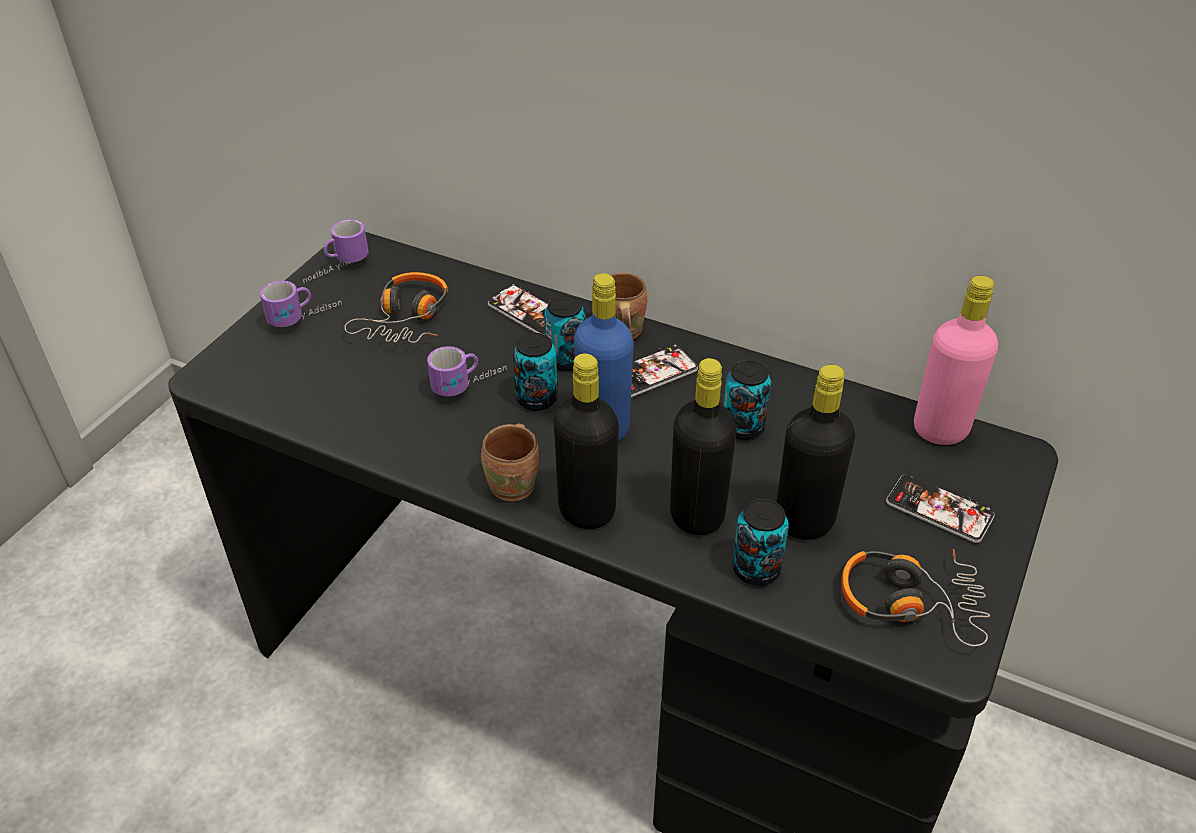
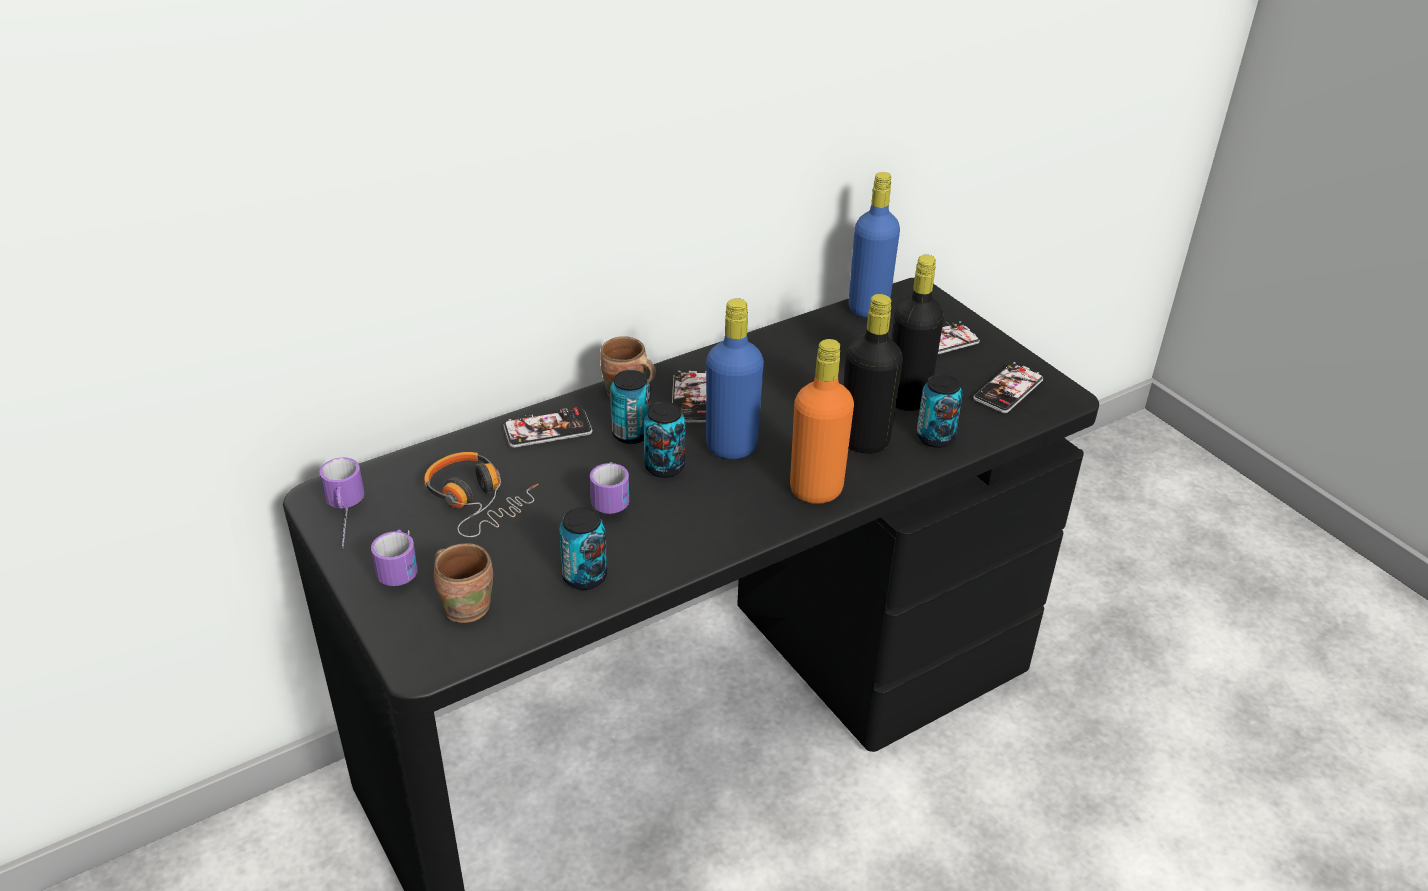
camera: 60 degrees left, 5 degrees down
brown mug [481,424,539,501] -> brown mug moved to [434,543,493,623]
black bottle [554,354,619,529] -> orange bottle [790,339,854,504]
can [724,360,771,440] -> can moved to [559,507,607,590]
headphones [841,549,990,646] -> phone [973,362,1043,413]
pink bottle [914,276,998,445] -> blue bottle [849,172,900,318]

